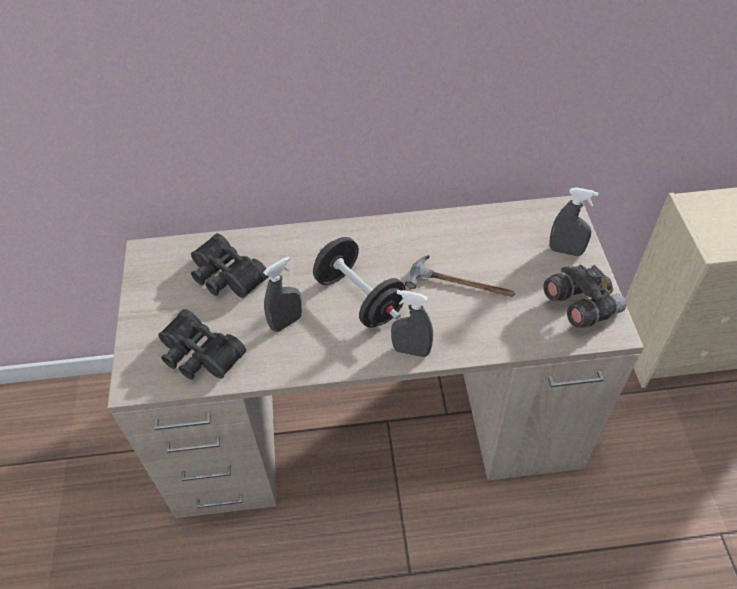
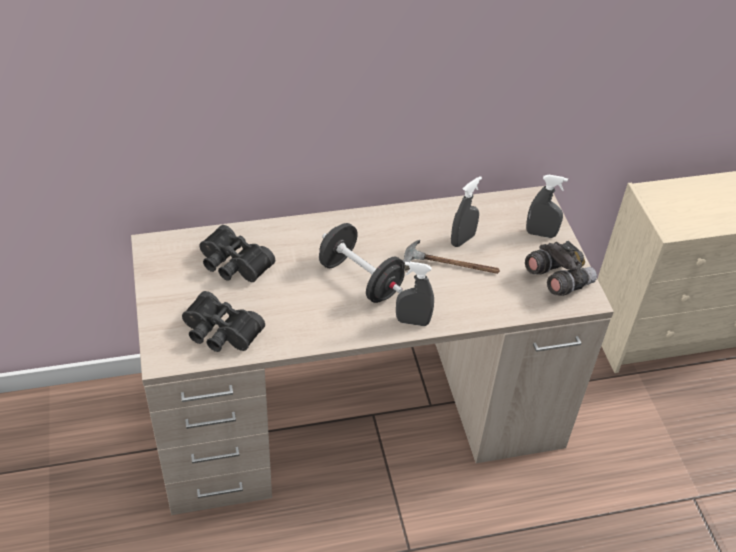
camera: 10 degrees left, 5 degrees down
grey spray bottle [263,256,302,332] -> grey spray bottle moved to [451,176,482,247]

